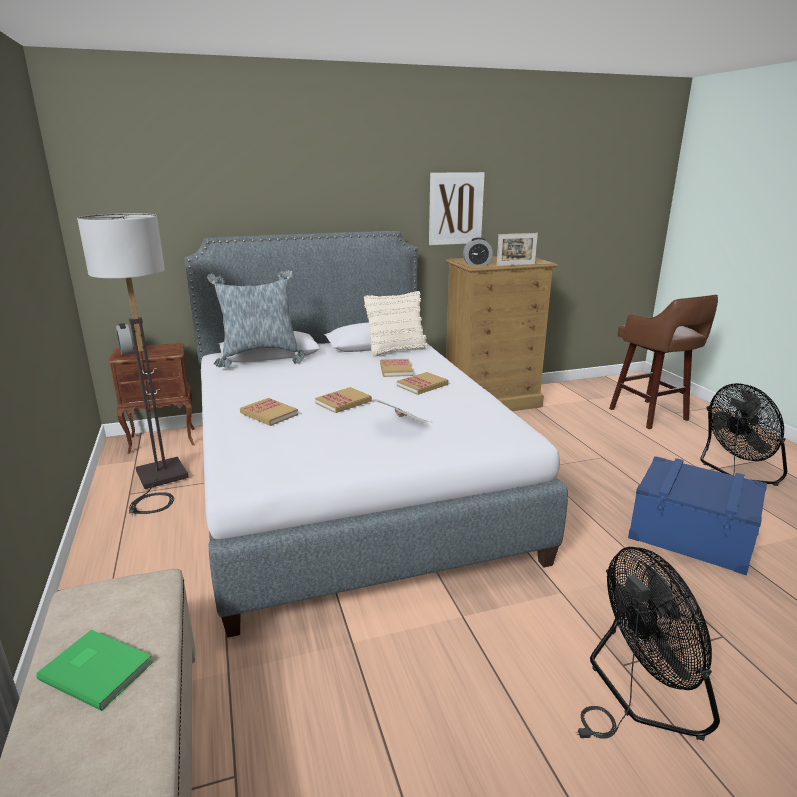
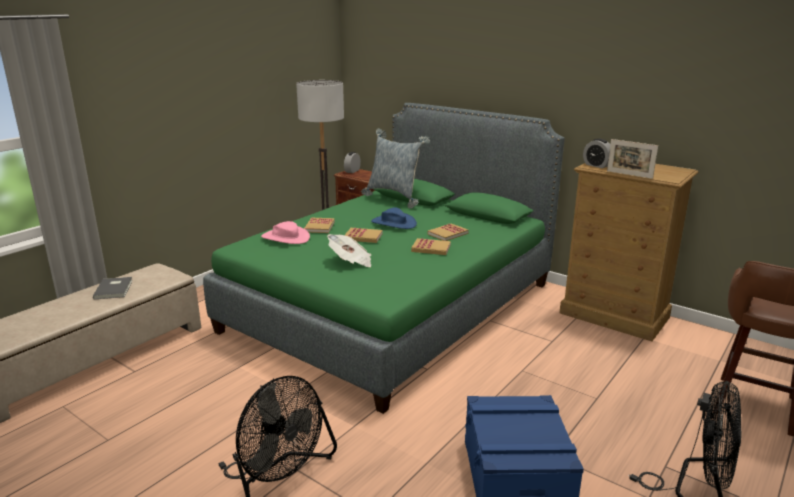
camera: 55 degrees right, 0 degrees up
green book [36,630,153,711] -> grey book [93,277,133,299]
grey bed [184,231,568,637] -> green bed [203,103,565,414]
beige pillow [363,291,428,357] -> none
picture [429,172,485,245] -> none
none -> pink hat [261,221,310,244]
none -> blue hat [371,207,417,229]

